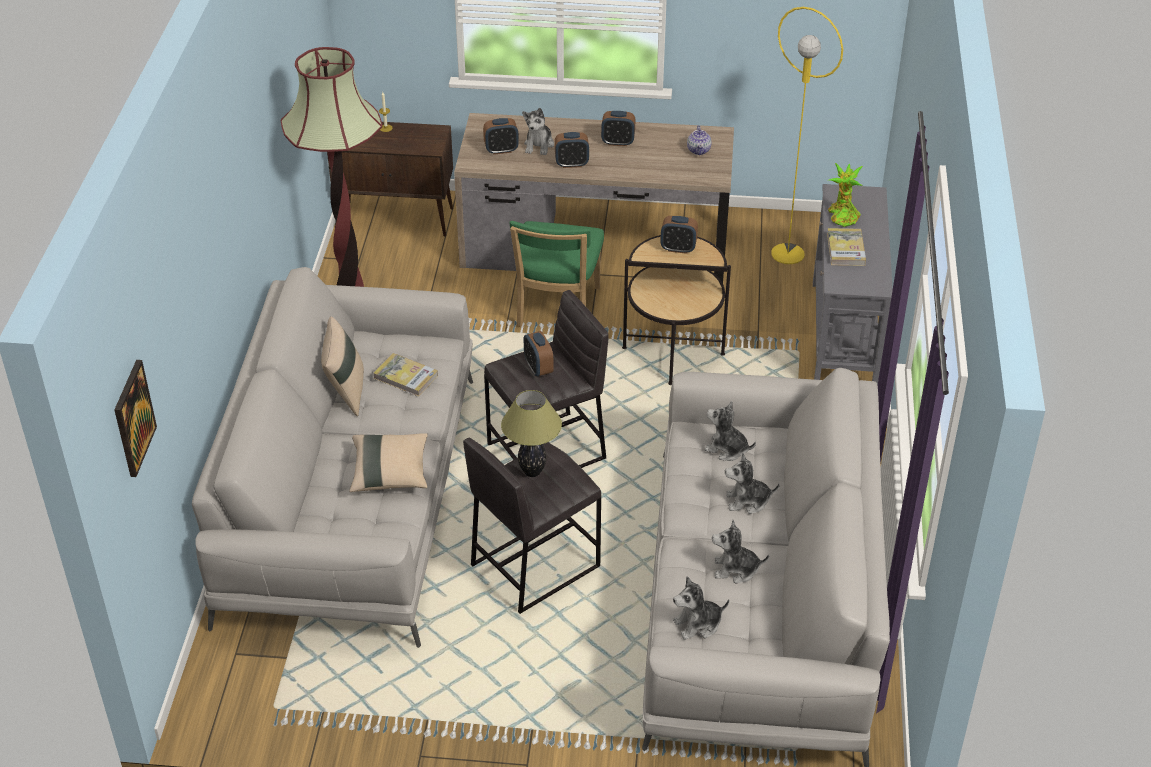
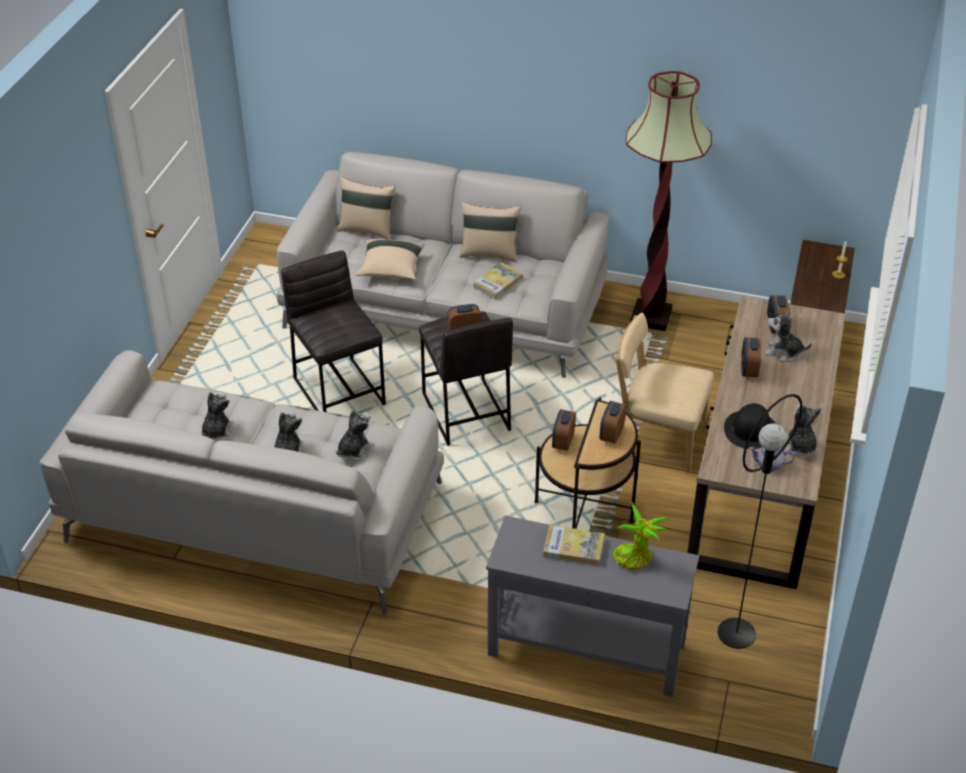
camera: 100 degrees right, 0 degrees up
picture [114,360,157,477] -> none
table lamp [501,390,562,477] -> none
green chair [509,221,604,327] -> beige chair [616,313,714,473]
alarm clock [601,111,635,146] -> alarm clock moved to [552,409,576,451]
plush toy [673,576,729,640] -> plush toy moved to [785,403,821,457]
yellow floor lamp [771,7,843,264] -> black floor lamp [717,394,802,649]
none -> beige pillow [337,177,396,240]
none -> black hat [724,403,776,449]

